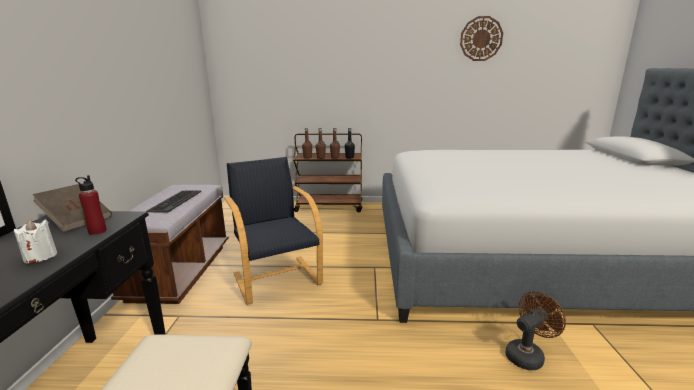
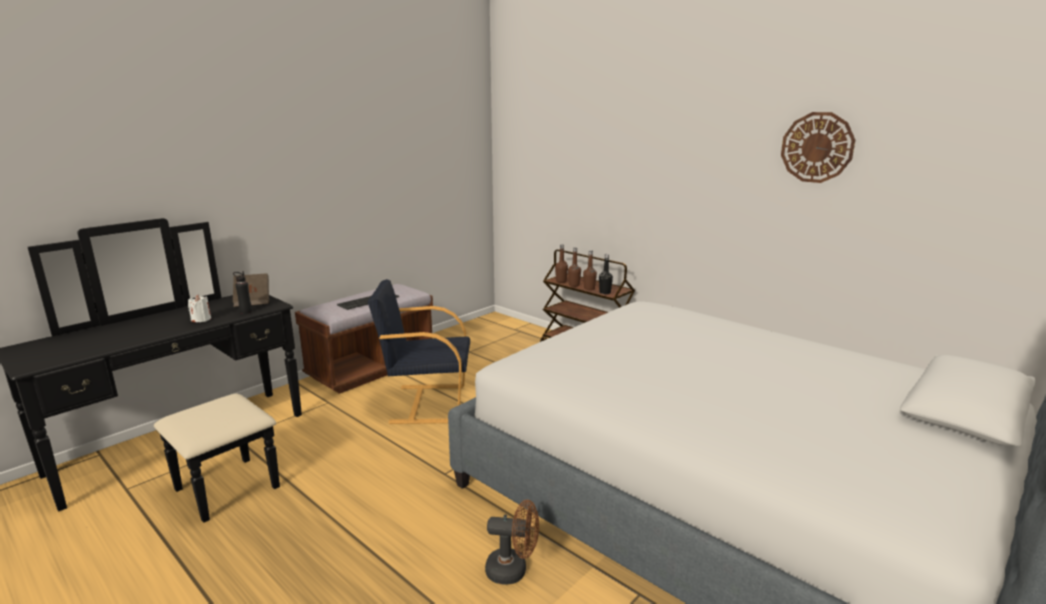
camera: 40 degrees right, 0 degrees up
red bottle [75,175,107,235] -> black bottle [233,271,252,314]
black armchair [224,157,323,305] -> black armchair turned 105 degrees counterclockwise [367,279,470,424]

